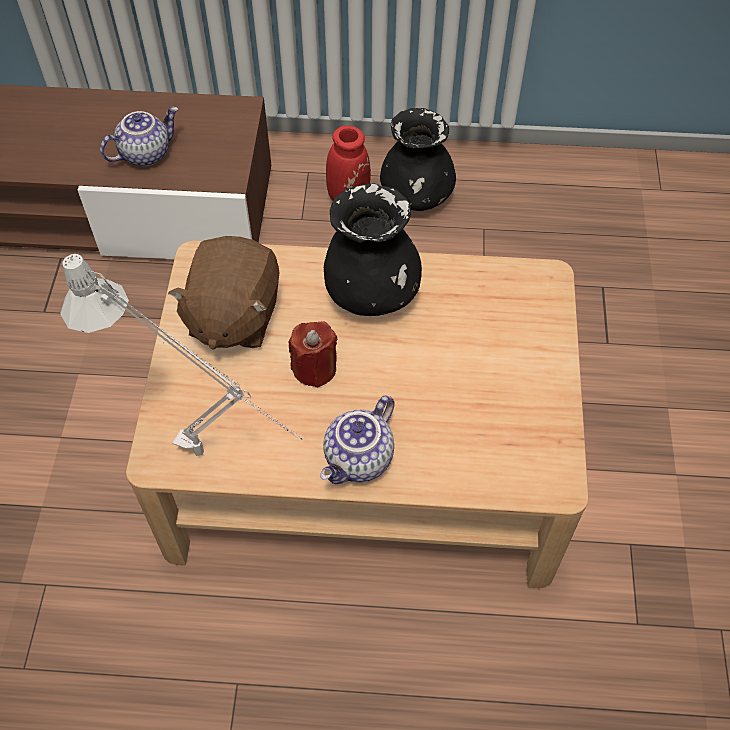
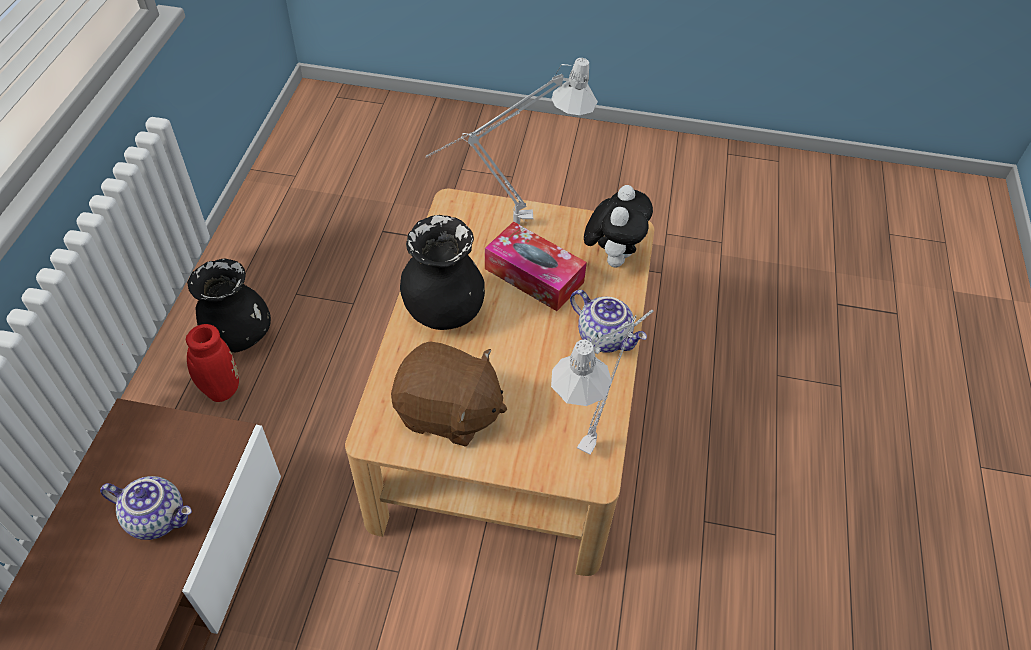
camera: 85 degrees left, 5 degrees down
teapot [100,107,178,167] -> teapot turned 135 degrees clockwise [100,476,192,540]
red candle [289,322,337,388] -> none
none -> grey table lamp [427,58,598,224]
none -> tissue box [485,221,587,311]
none -> plush toy [584,185,653,267]

